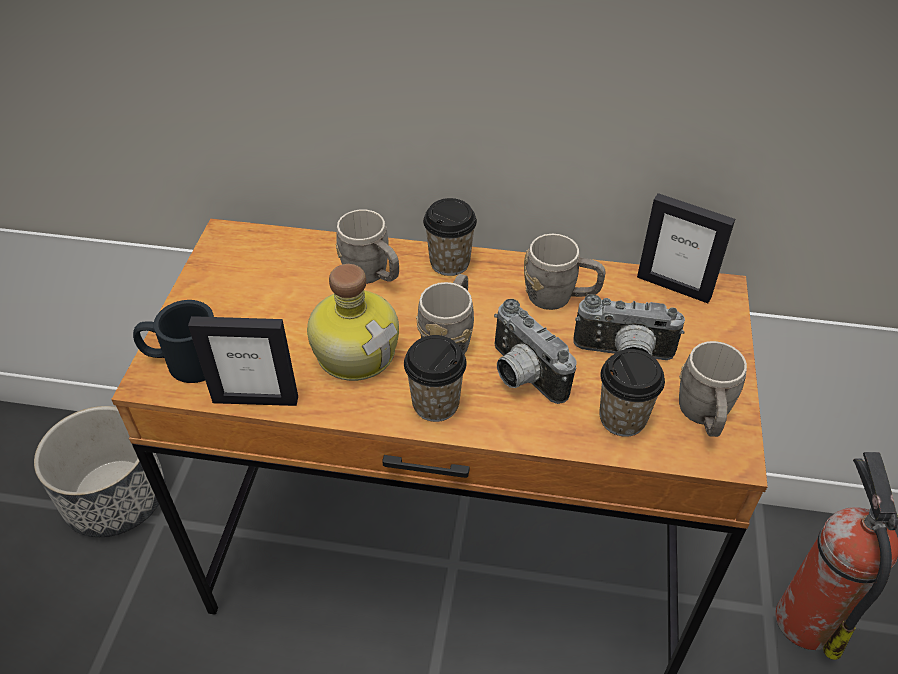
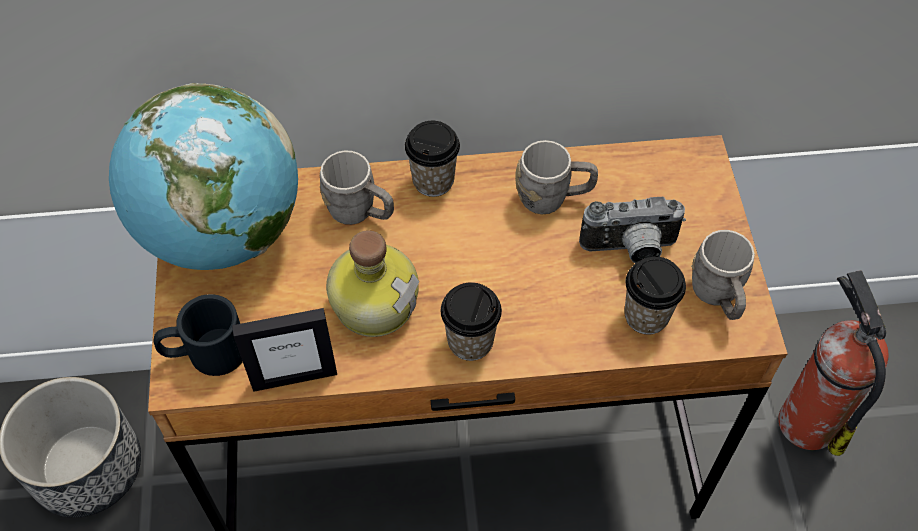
camera: 15 degrees left, 10 degrees up
grey mug [416,274,474,354] -> none
camera [494,299,576,404] -> none
picture frame [637,193,735,303] -> none
none -> globe [109,83,298,270]

